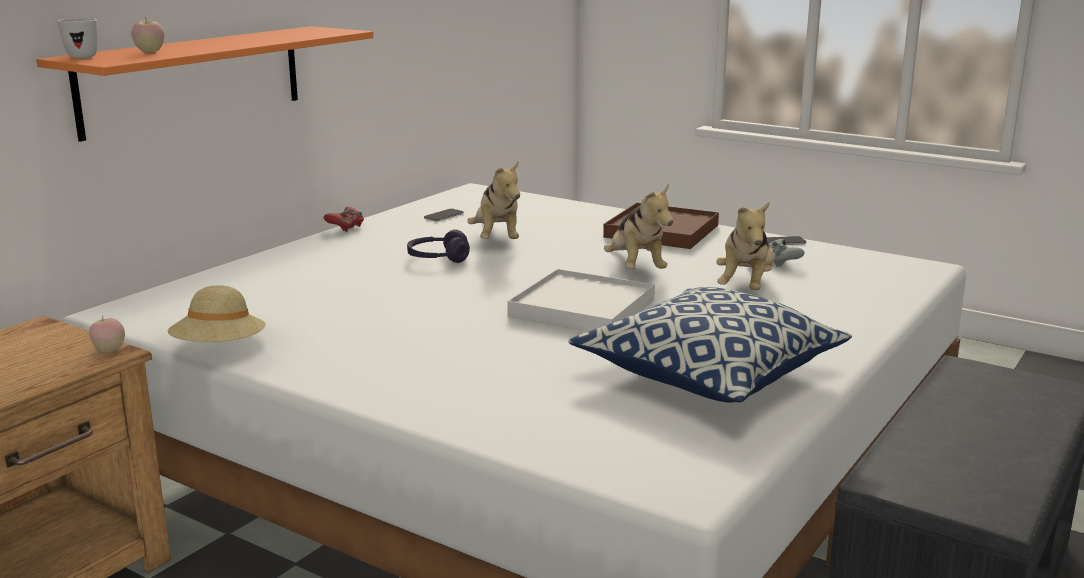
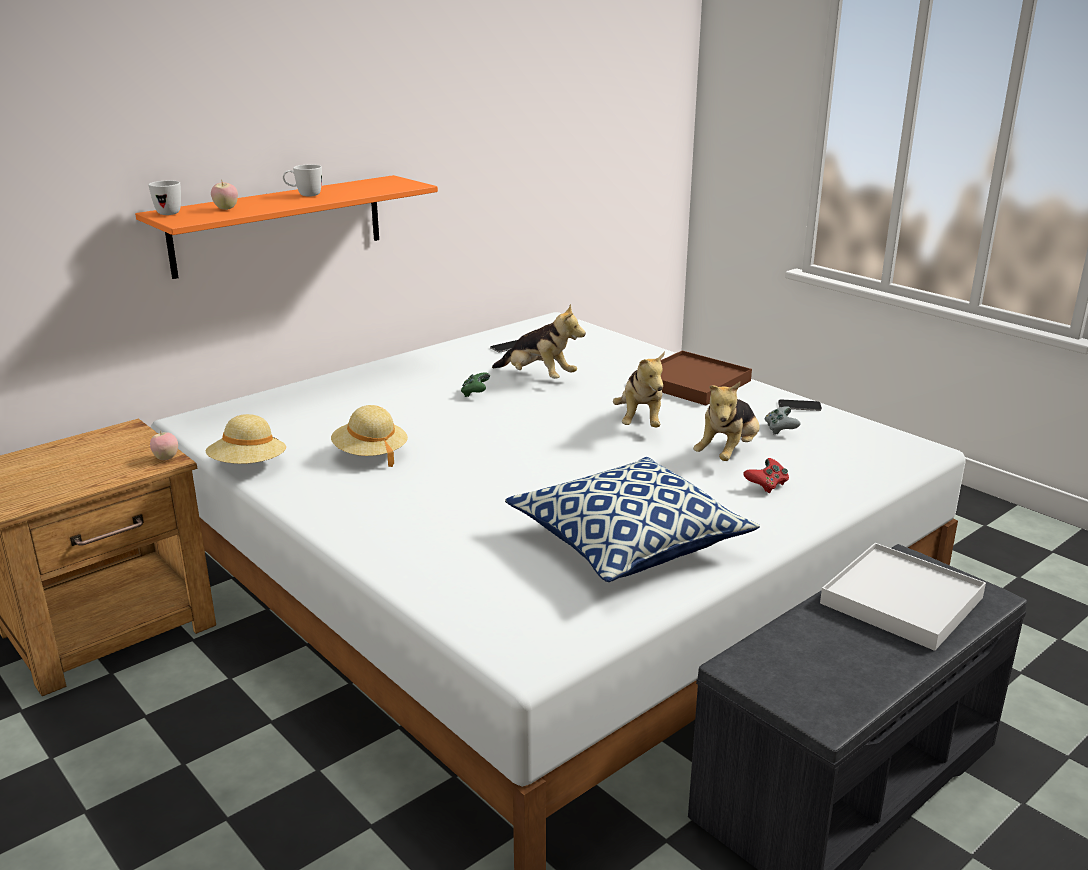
camera: 15 degrees right, 5 degrees up
red game controller [324,206,364,232] -> red game controller moved to [744,458,789,493]
purple headphones [407,230,470,263] -> green game controller [461,373,490,397]
plush toy [467,161,520,239] -> plush toy turned 60 degrees counterclockwise [492,304,586,379]
white tray [507,269,655,332] -> white tray moved to [820,543,986,651]
none -> white mug [283,164,322,197]
none -> beige hat [331,405,408,467]

